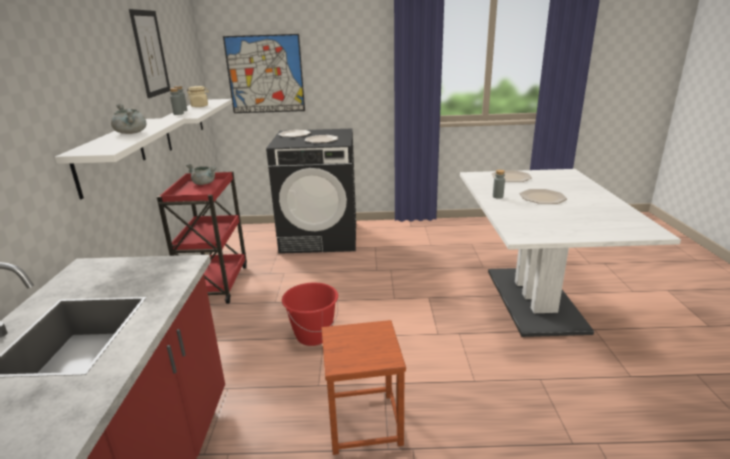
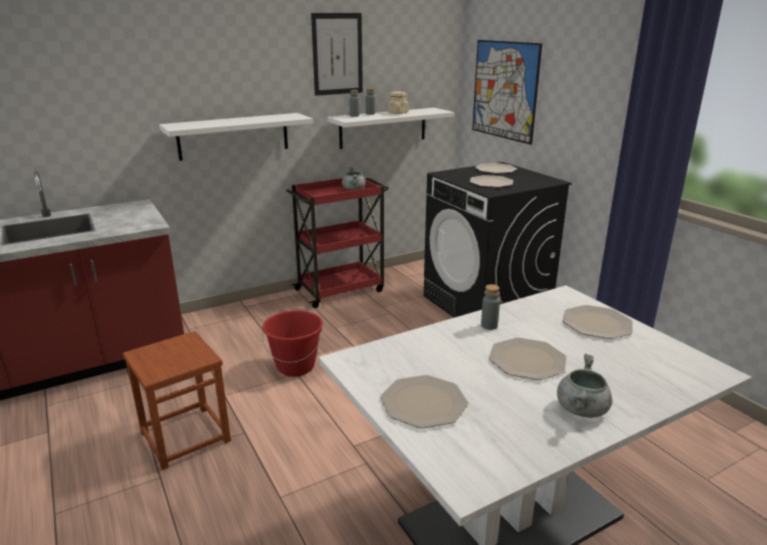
camera: 60 degrees right, 0 degrees up
grey cooking pot [111,103,146,134] -> grey cooking pot moved to [557,354,613,418]
none -> plate [380,375,468,428]

